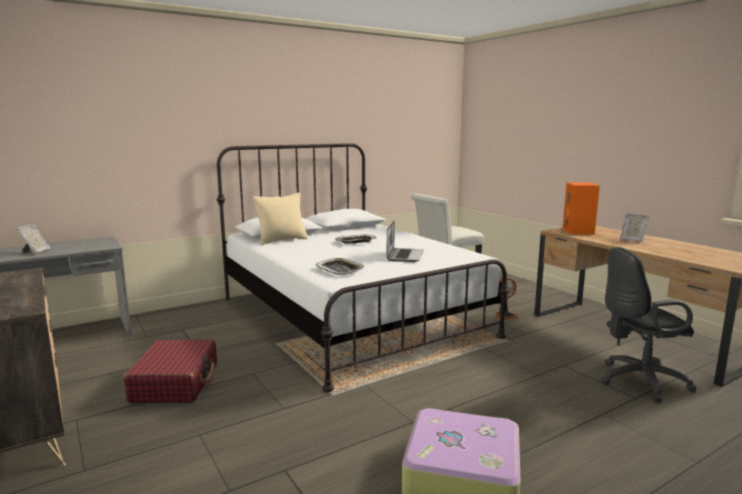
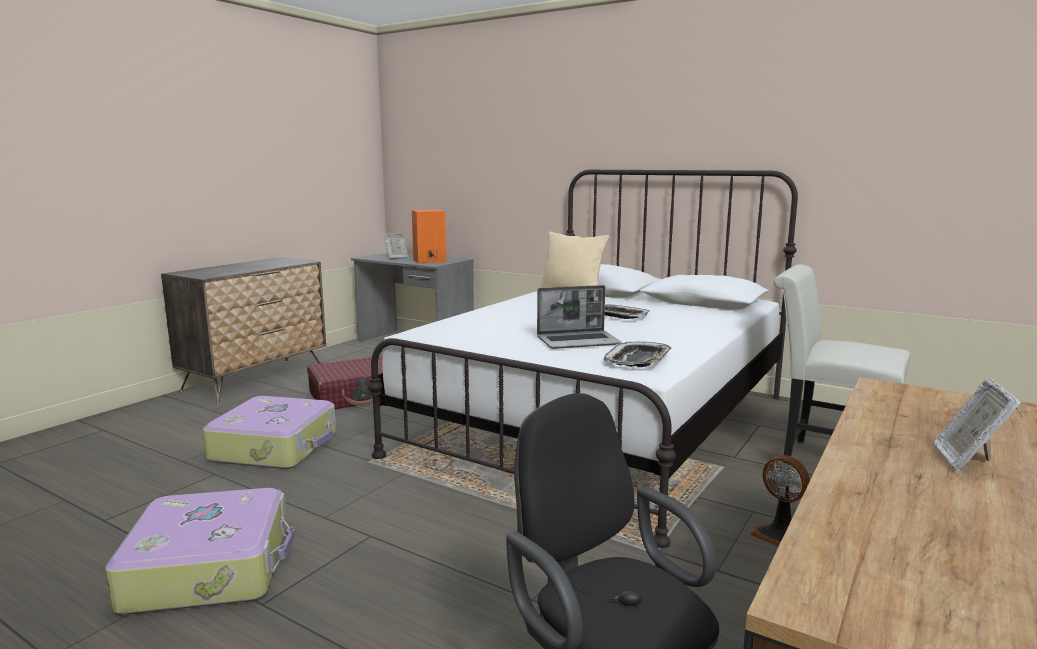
camera: 65 degrees right, 0 degrees up
tray [316,258,365,275] -> tray moved to [604,342,672,367]
orange speaker [563,182,600,234] -> orange speaker moved to [412,210,446,264]
none -> suitcase [203,396,336,469]

